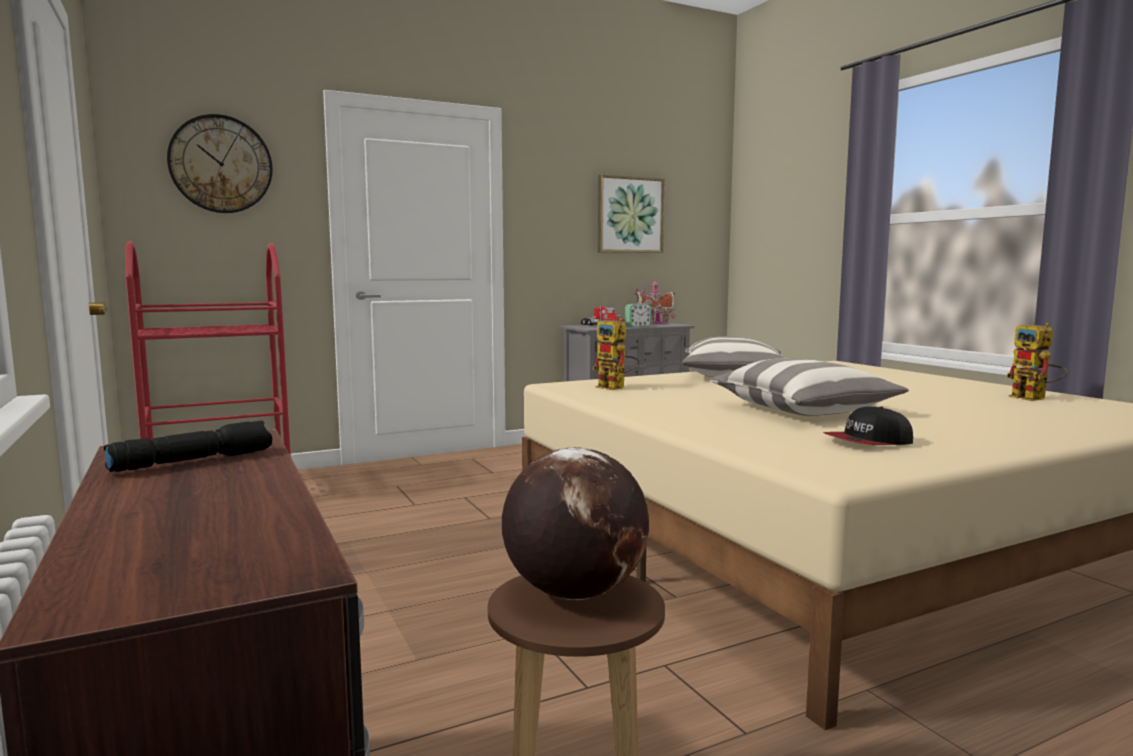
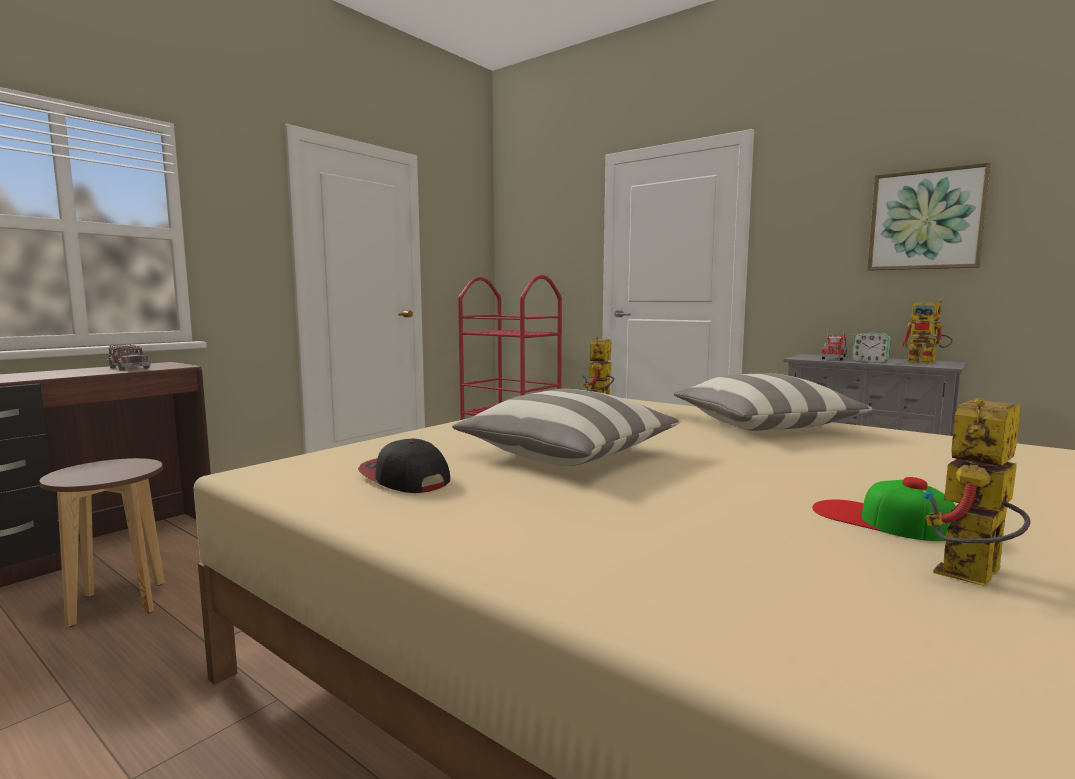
camera: 65 degrees right, 0 degrees up
black flashlight [103,420,272,472] -> toy truck [107,345,151,370]
wall clock [167,114,273,213] -> none
globe [502,447,649,600] -> none
toy house [634,281,676,324] -> toy robot [900,299,953,364]
none -> cap [812,477,955,541]

